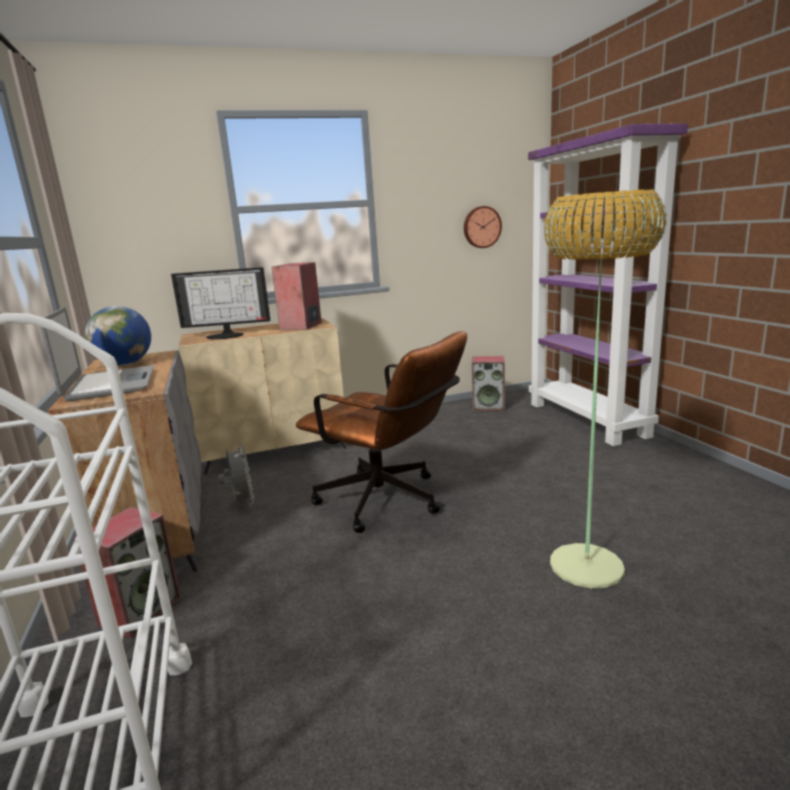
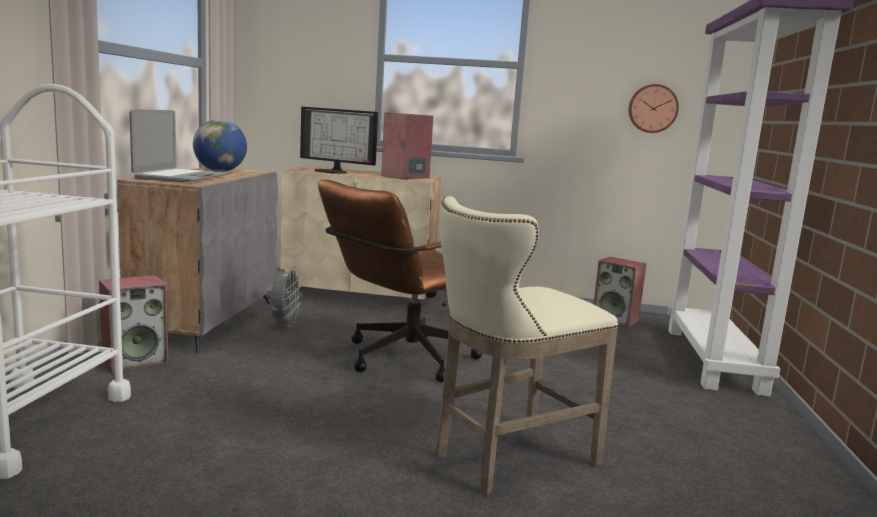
camera: 25 degrees right, 5 degrees down
brown office chair [296,331,467,533] -> brown office chair turned 75 degrees clockwise [318,180,482,383]
floor lamp [544,189,667,588] -> beige stool [435,196,619,496]

